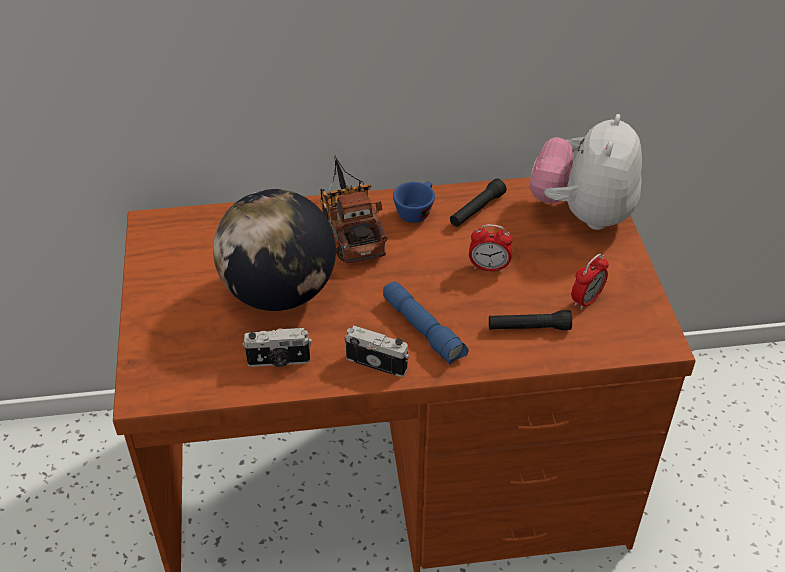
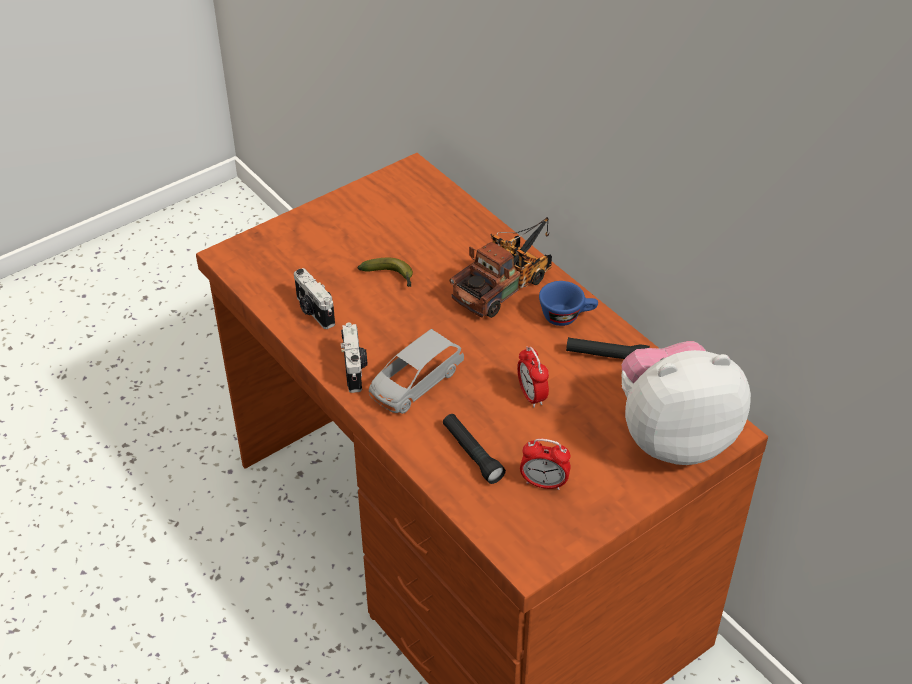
camera: 60 degrees right, 0 degrees up
globe [213,189,336,311] -> banana [358,258,413,287]
blue flashlight [383,281,468,365] -> grey toy car [369,329,464,414]

